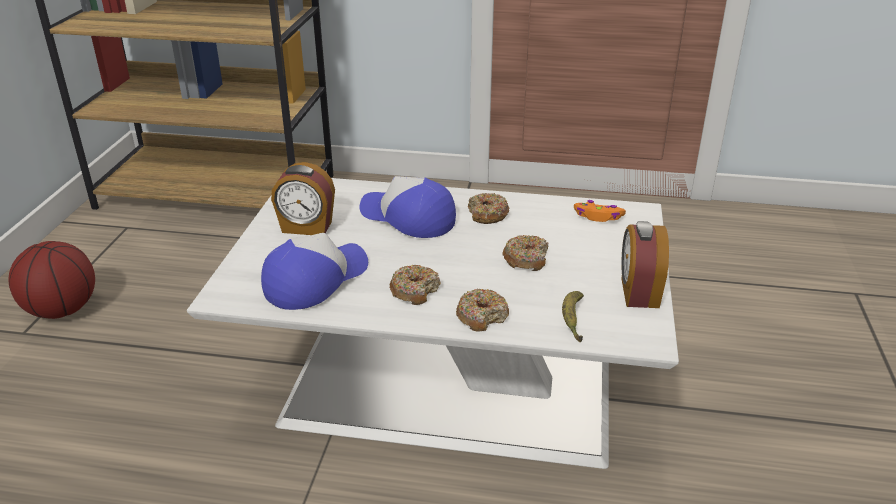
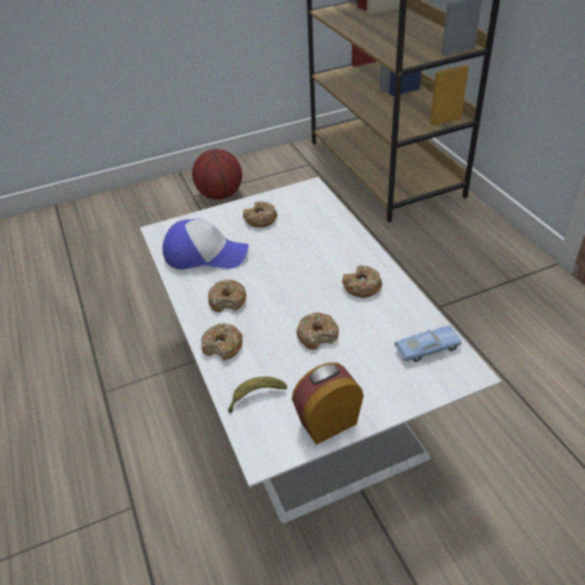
camera: 60 degrees right, 10 degrees up
alarm clock [271,162,335,235] -> donut [243,201,278,228]
cap [359,176,456,238] -> none
orange game controller [574,200,626,222] -> blue toy car [394,325,462,362]

